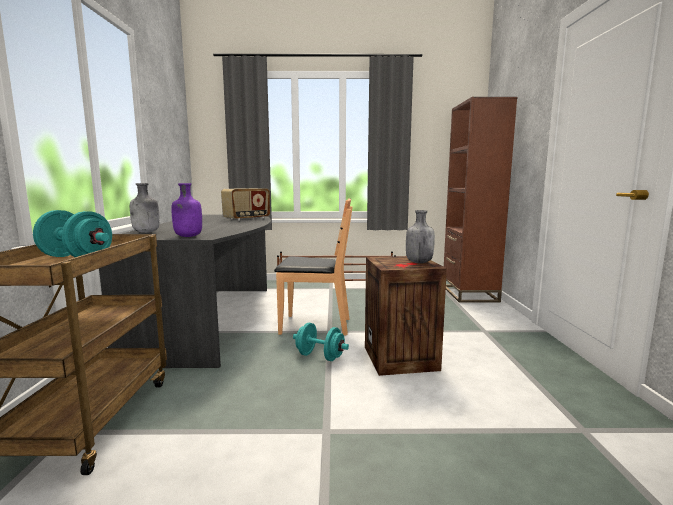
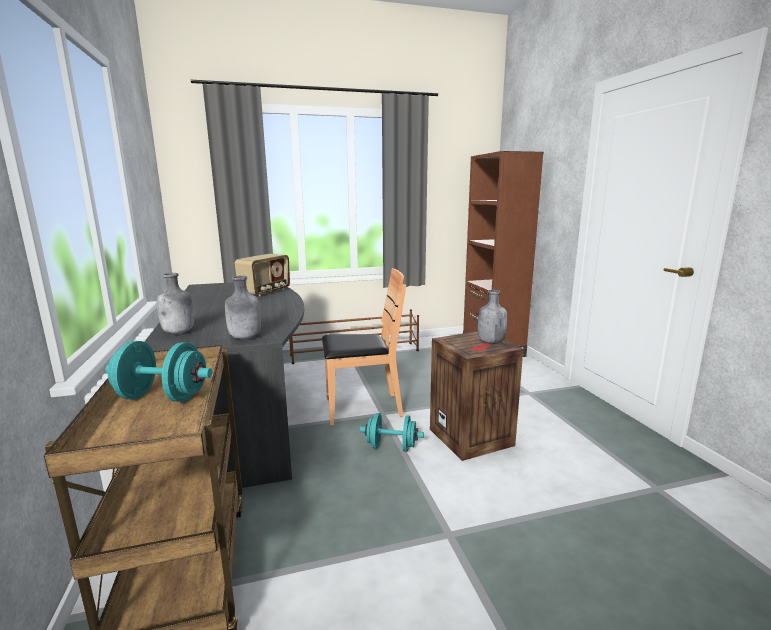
camera: 15 degrees left, 5 degrees up
purple bottle [171,183,202,237] -> grey bottle [225,276,261,339]

